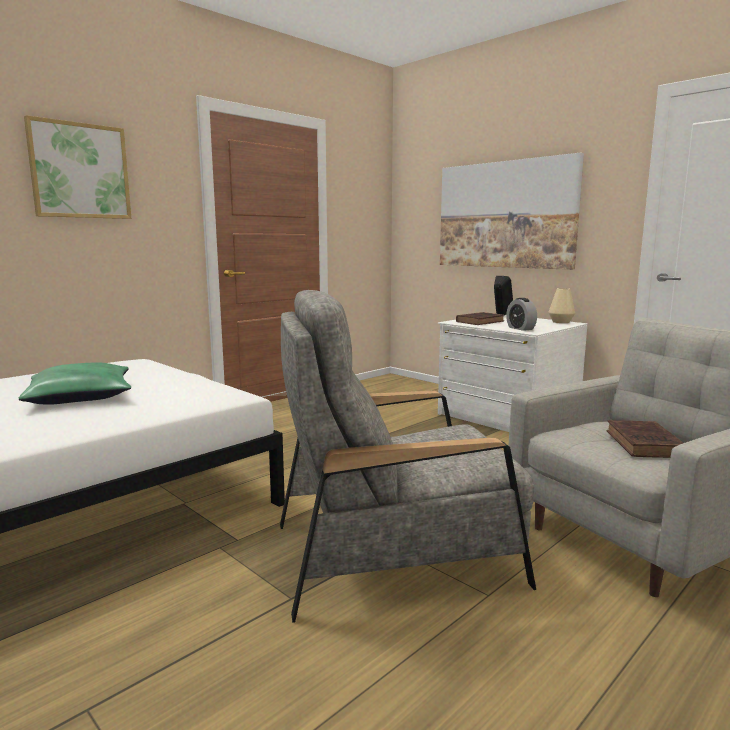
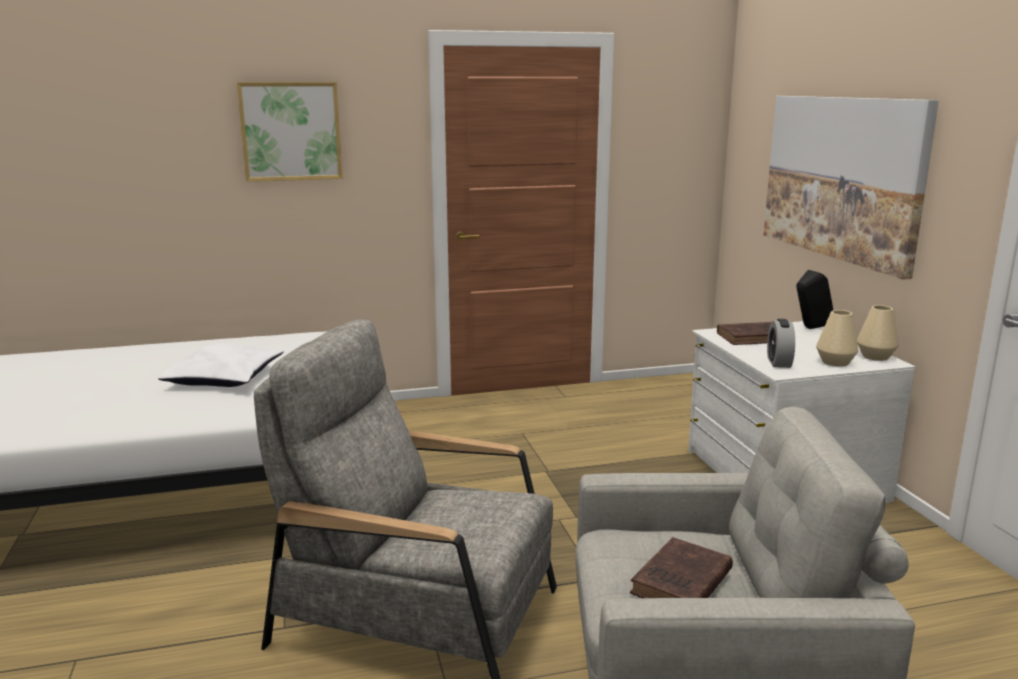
camera: 30 degrees right, 5 degrees up
green pillow [19,362,131,405] -> white pillow [158,344,284,387]
none -> beige vase [816,310,859,367]

